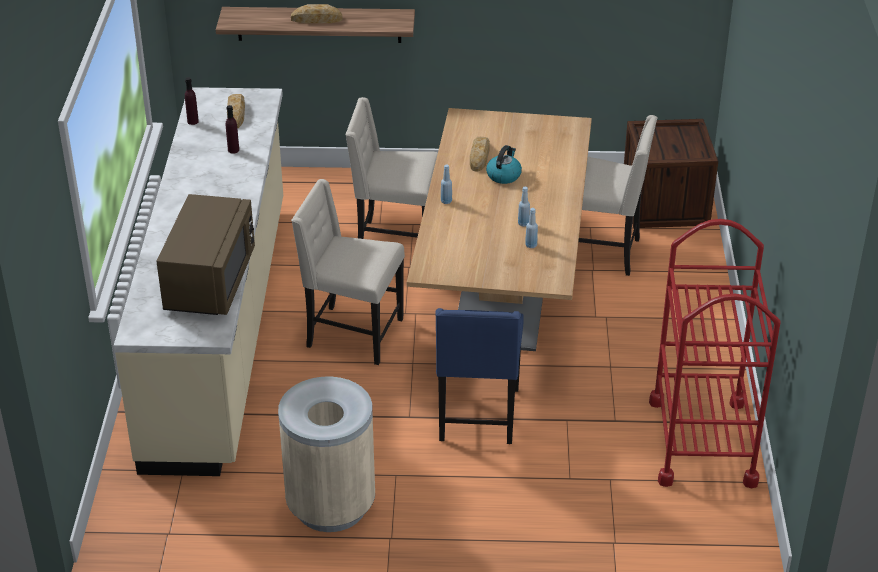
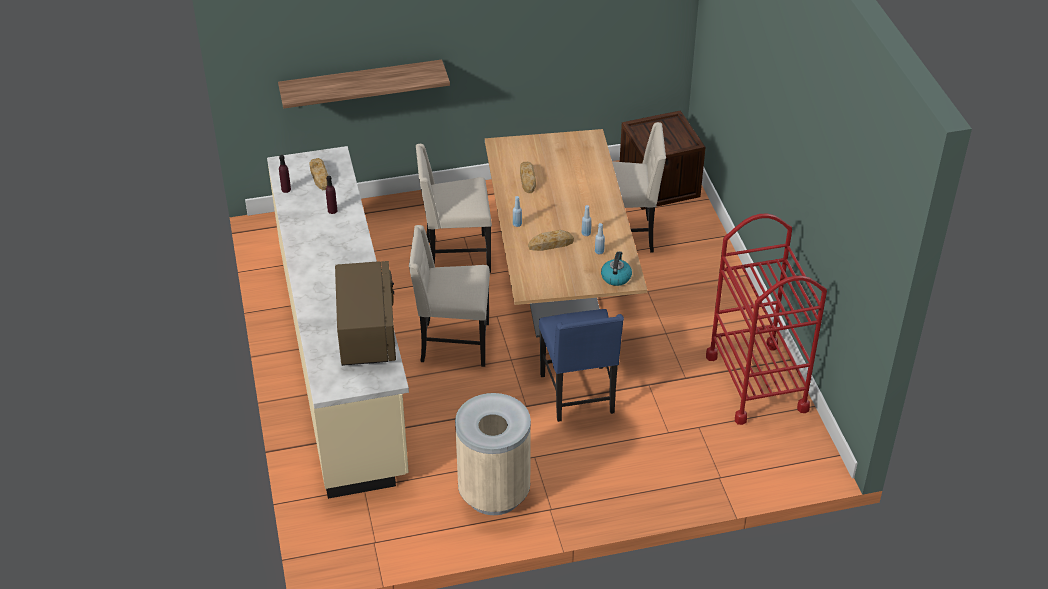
camera: 15 degrees left, 5 degrees up
bread [291,4,342,23] -> bread moved to [528,230,574,251]
kettle [486,145,522,184] -> kettle moved to [601,251,632,286]

